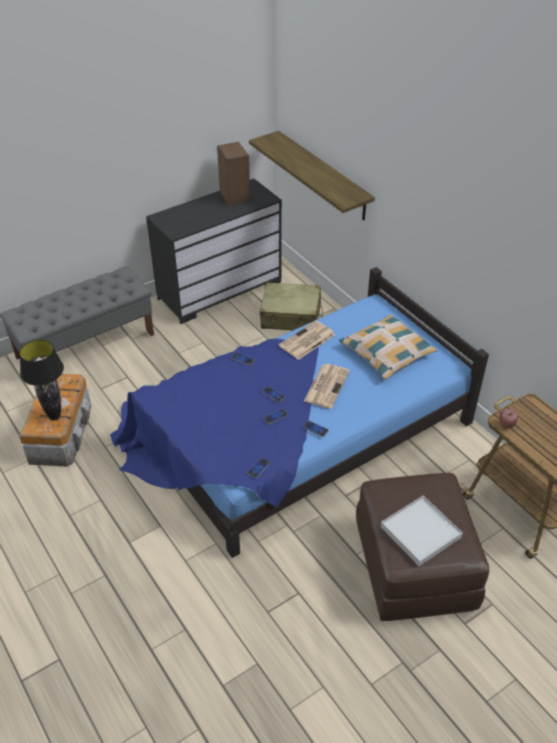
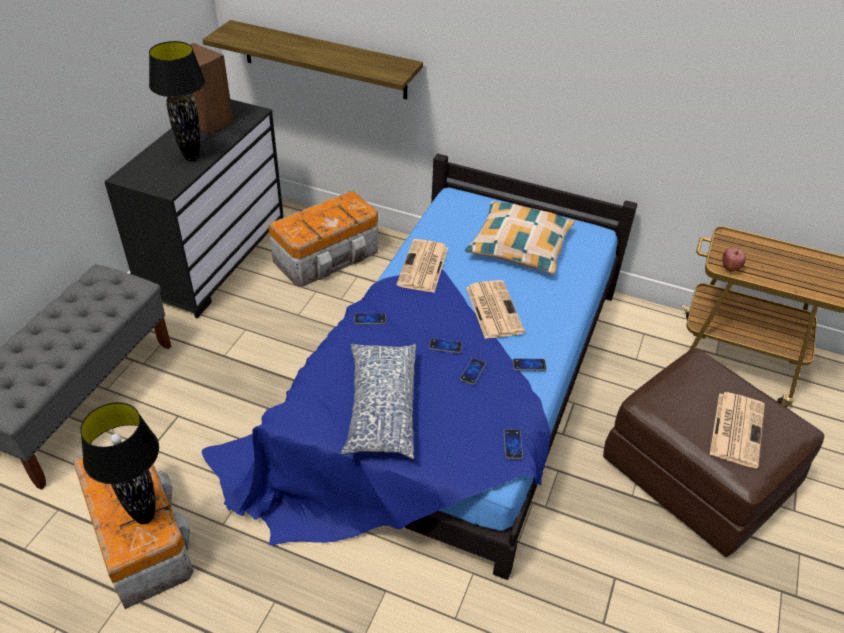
camera: 35 degrees left, 0 degrees up
beige suitcase [260,283,323,330] -> storage box [268,190,378,287]
white tray [381,495,462,566] -> newspaper [710,392,765,468]
none -> black table lamp [149,41,205,161]
none -> pillow [341,344,416,459]

